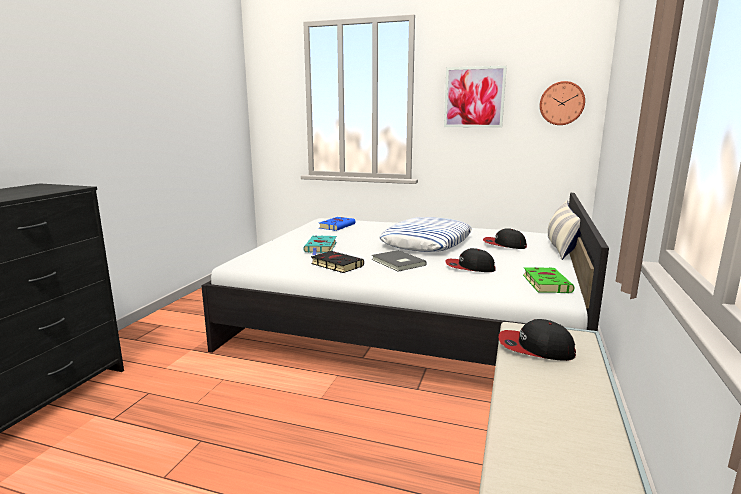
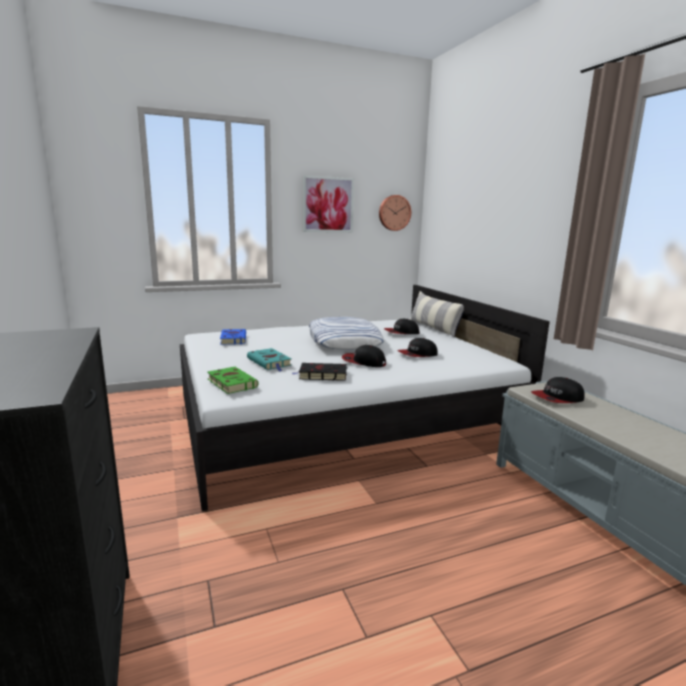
camera: 40 degrees left, 0 degrees up
grey book [371,250,426,272] -> cap [342,345,386,367]
green book [523,267,574,293] -> green book moved to [207,367,259,394]

